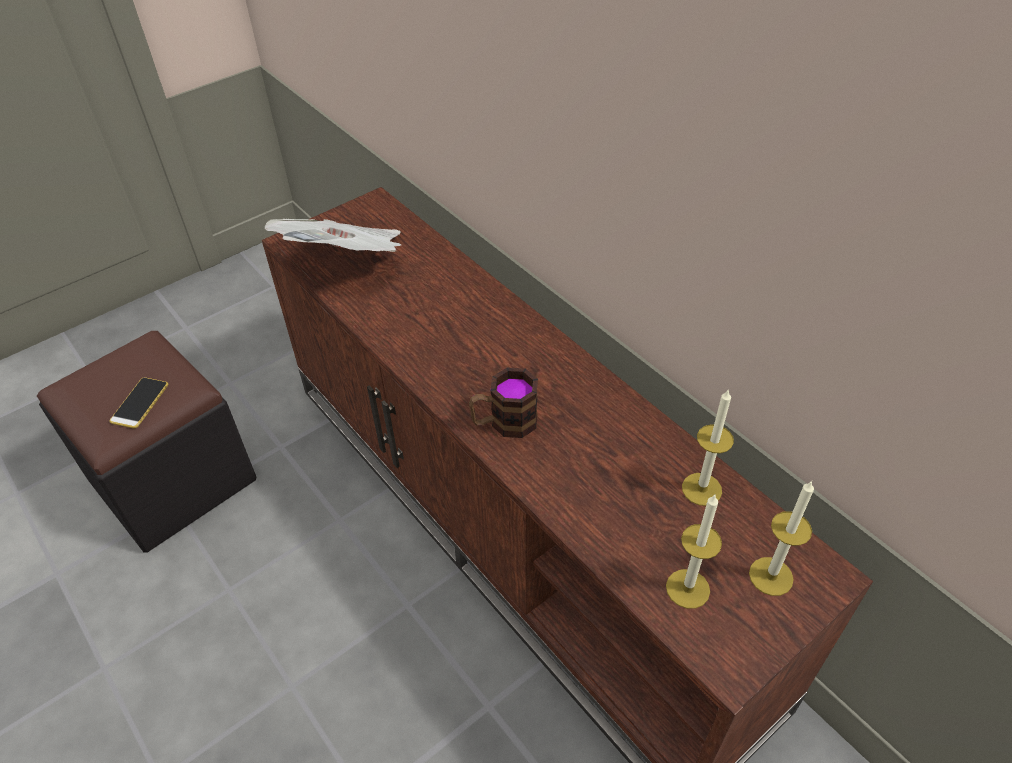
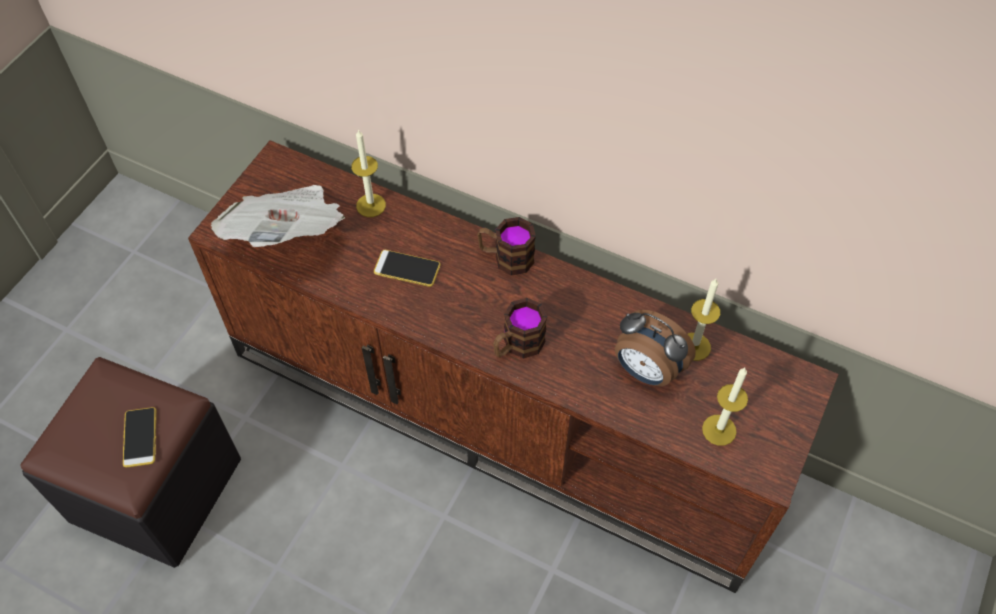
camera: 25 degrees left, 10 degrees up
candle [749,481,814,596] -> candle moved to [351,129,386,217]
none -> phone [374,250,441,287]
none -> mug [478,217,536,275]
none -> alarm clock [615,310,696,386]

